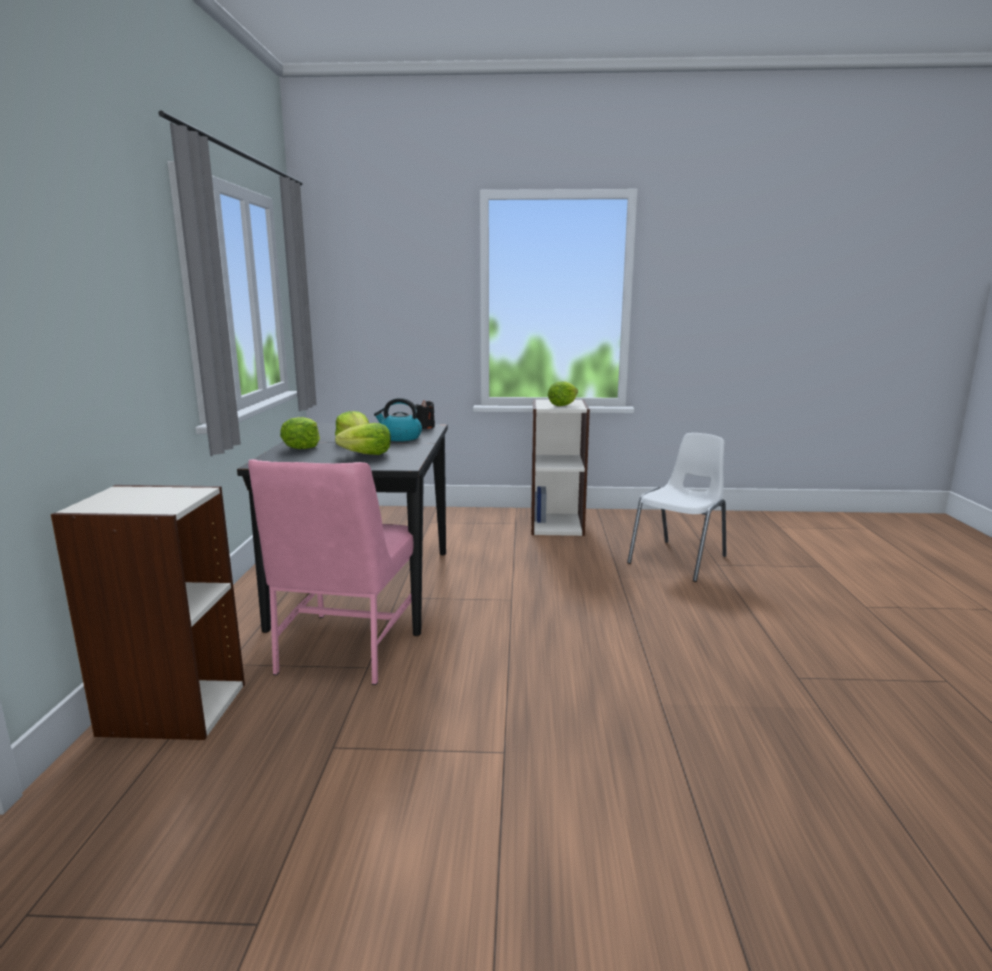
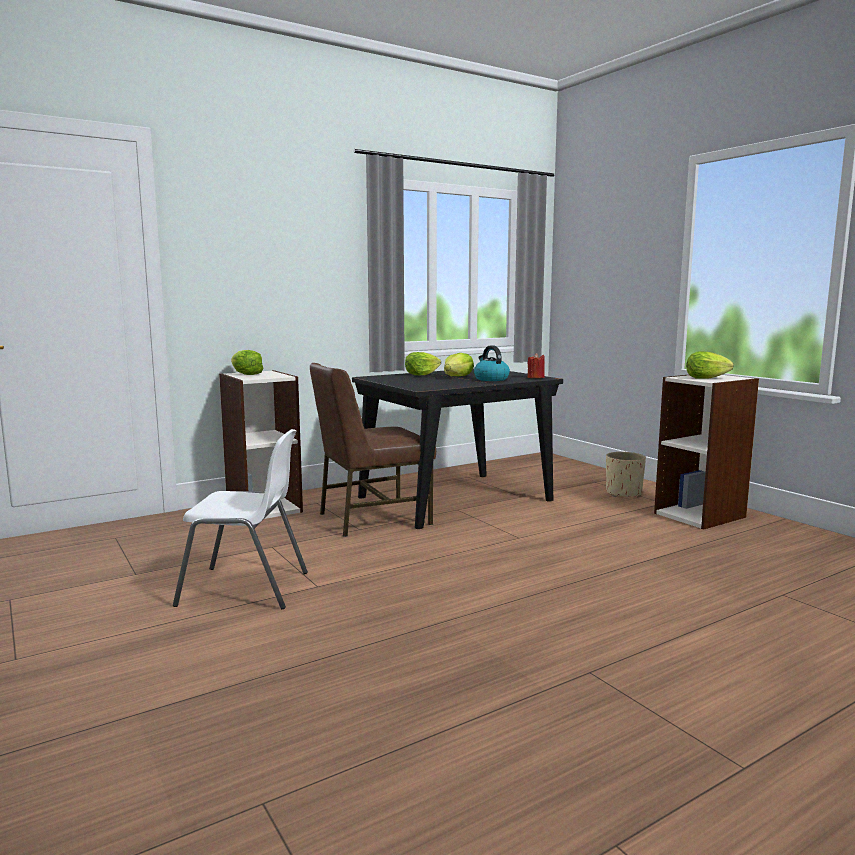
camera: 55 degrees right, 5 degrees down
pink chair [248,459,414,685] -> brown chair [310,363,436,537]
lettuce [335,423,391,455] -> lettuce moved to [231,350,263,375]
black candle [415,400,435,429] -> red candle [527,353,545,378]
white chair [627,433,727,582] -> white chair moved to [173,429,308,609]
none -> beige planter [606,452,646,497]

